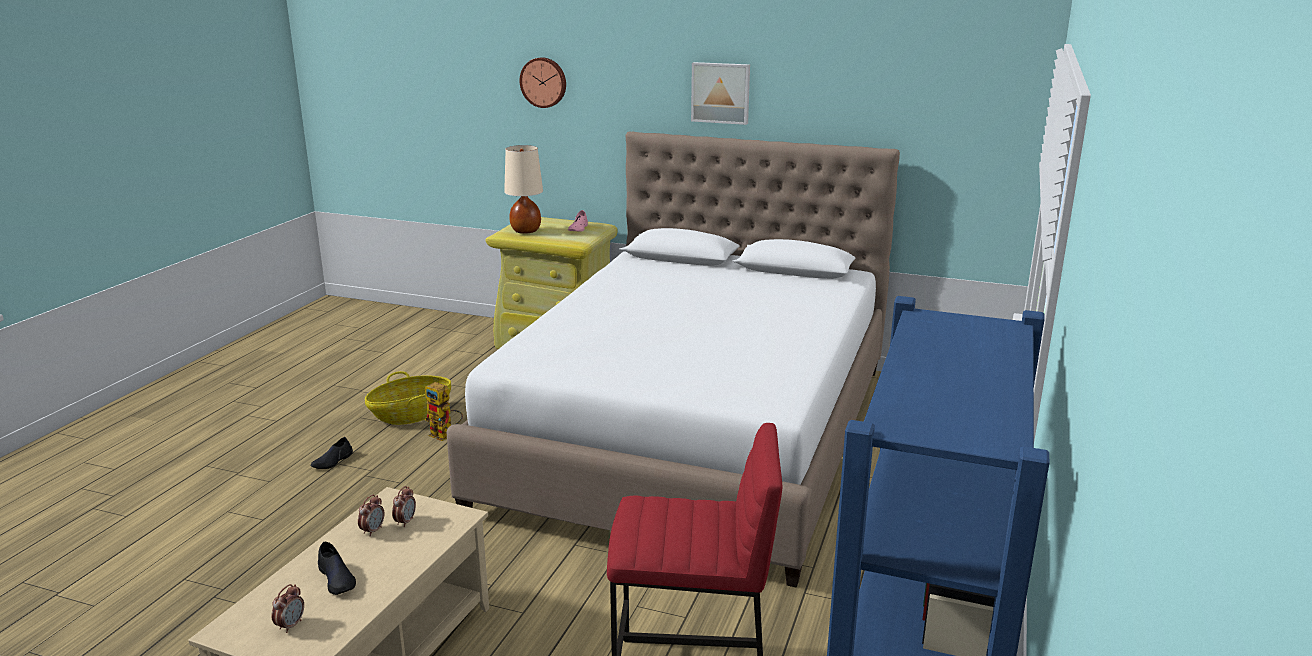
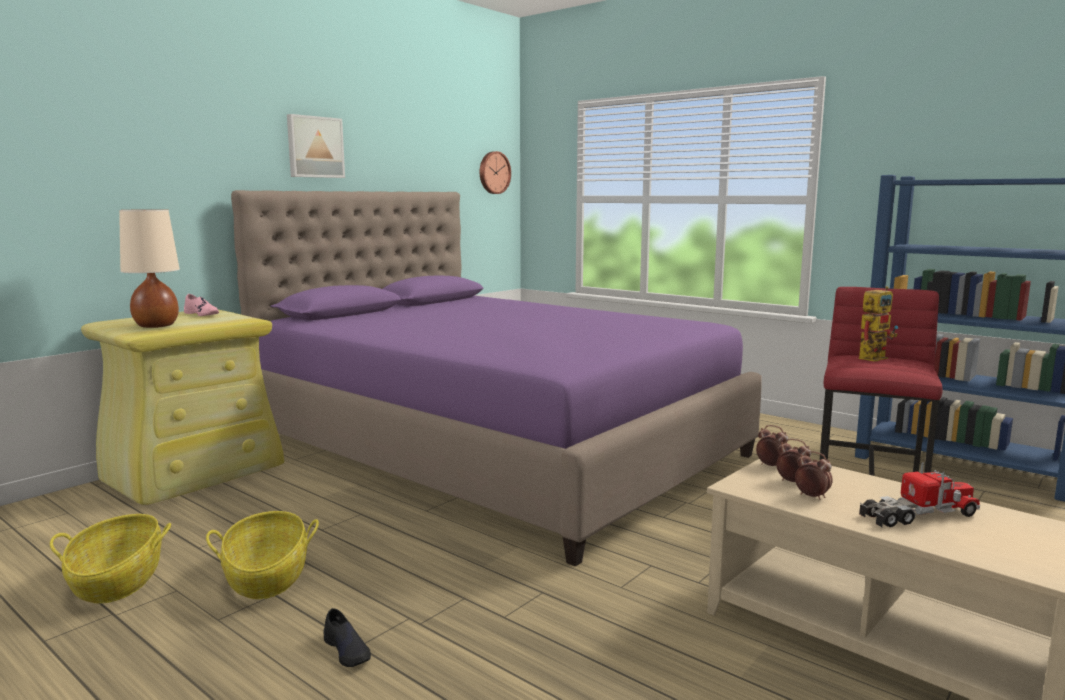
camera: 70 degrees left, 10 degrees down
alarm clock [271,584,304,633] -> alarm clock moved to [756,425,788,466]
black shoe [318,541,356,595] -> toy truck [859,462,980,527]
toy robot [425,382,463,441] -> toy robot moved to [859,286,898,362]
white bed [446,131,900,588] -> purple bed [231,190,761,566]
wall clock [520,57,566,108] -> wall clock moved to [480,151,511,194]
none -> basket [50,514,171,604]

